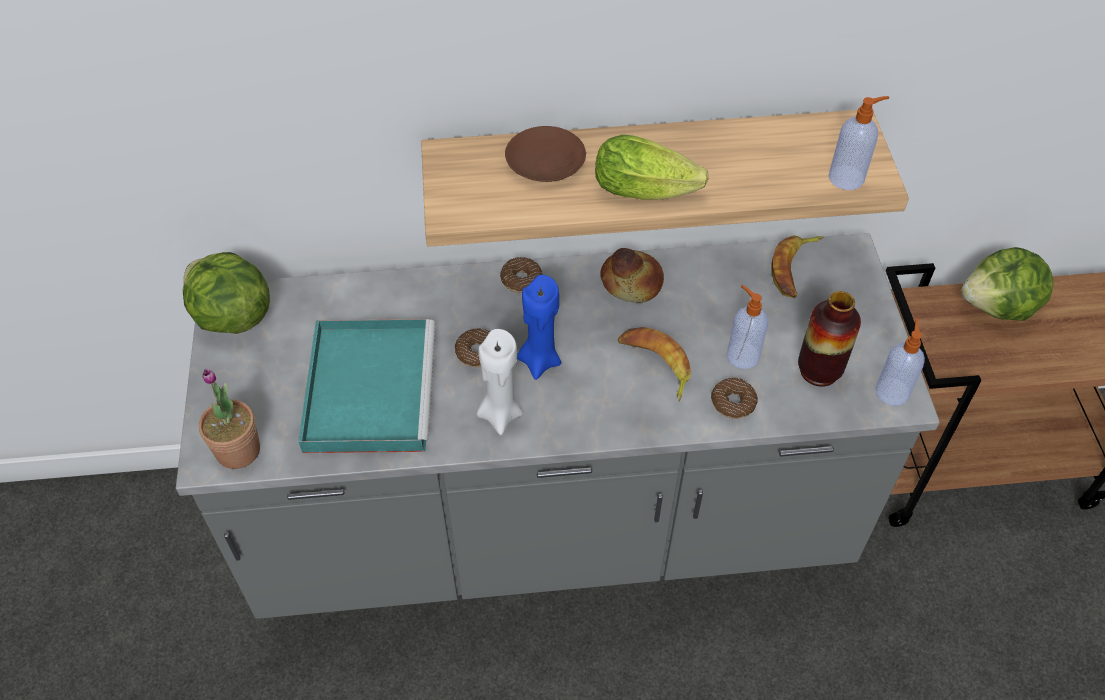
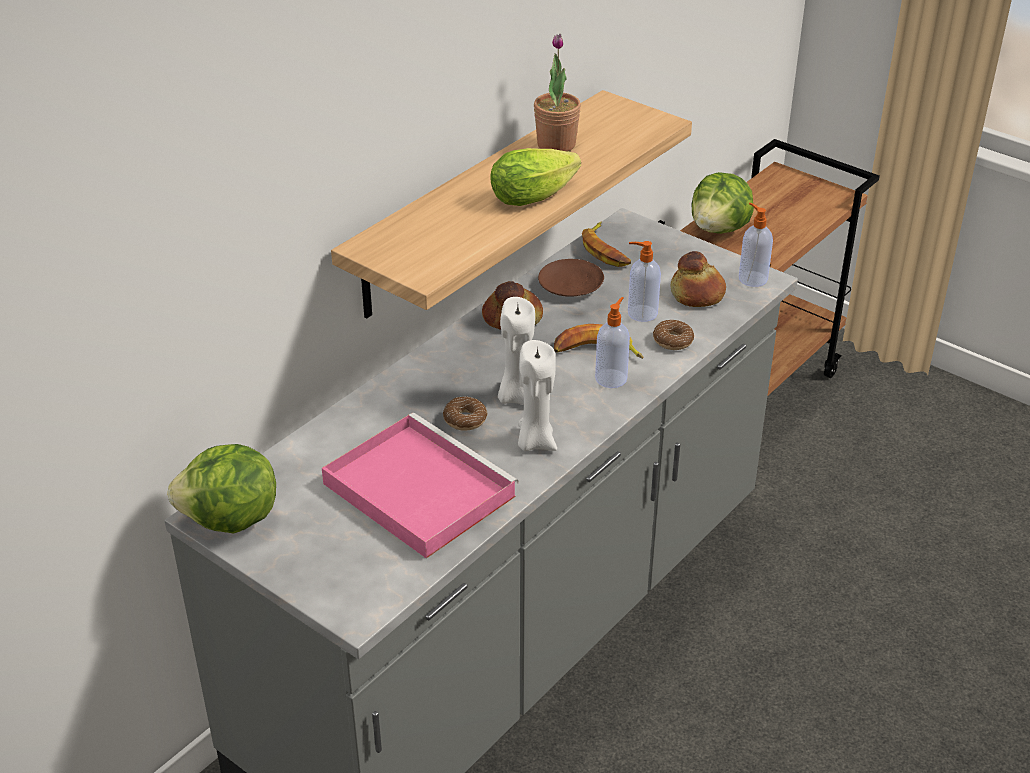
camera: 45 degrees left, 15 degrees down
potted plant [199,368,260,469] -> potted plant moved to [534,34,581,152]
turquoise tray [298,319,436,453] -> pink tray [322,413,519,559]
donut [500,257,543,293] -> none
brown plate [505,126,586,182] -> brown plate moved to [538,259,604,297]
blue candle [517,275,561,380] -> white candle [498,297,535,405]
vase [798,291,861,387] -> bread [671,251,726,307]
soap dispenser [829,96,890,190] -> soap dispenser moved to [595,297,630,388]

